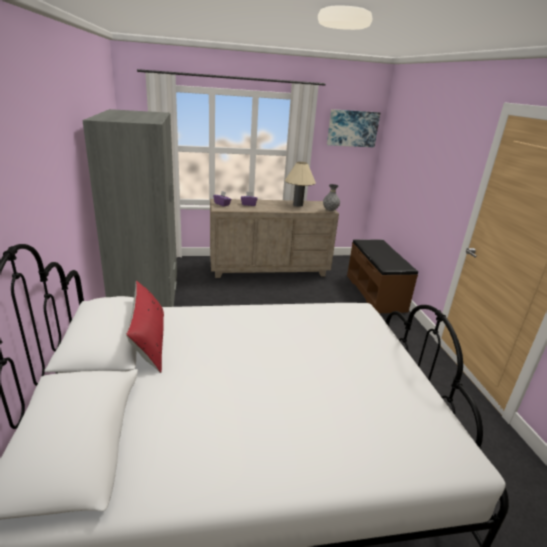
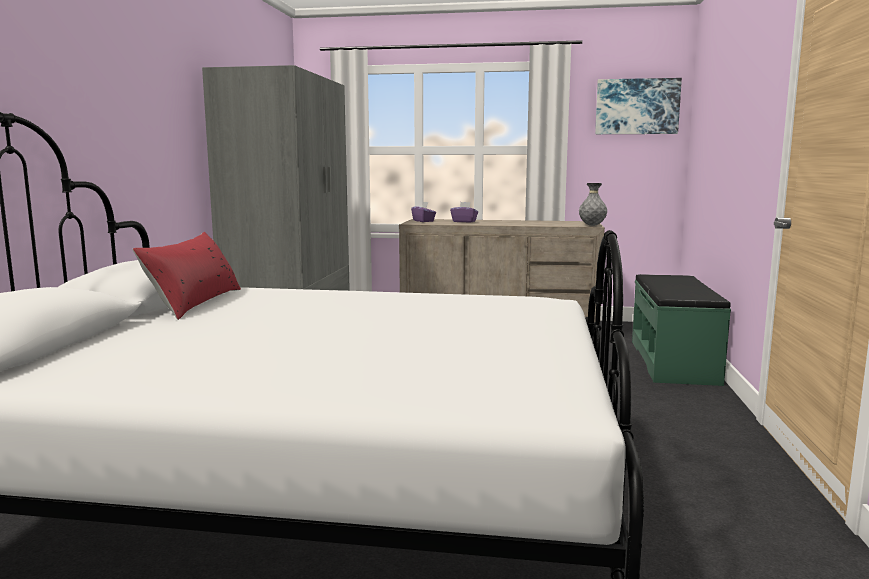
camera: 20 degrees right, 15 degrees down
beige table lamp [285,162,316,207] -> none
brown bench [347,239,418,313] -> green bench [632,274,731,386]

